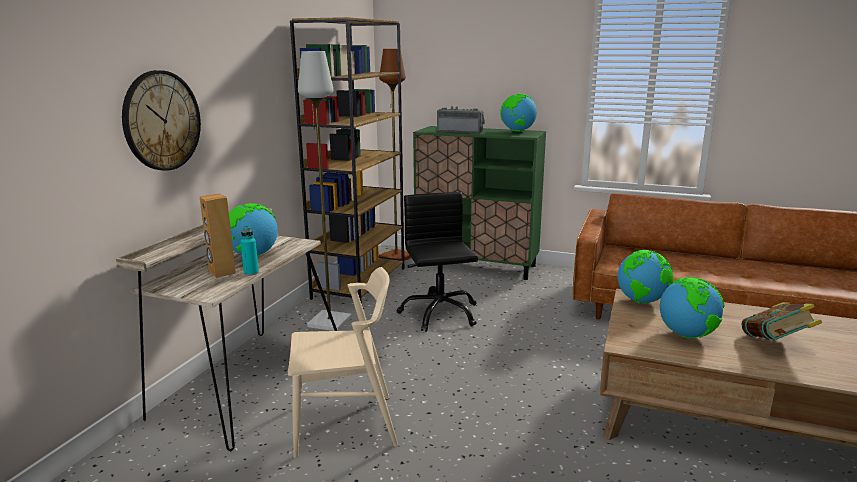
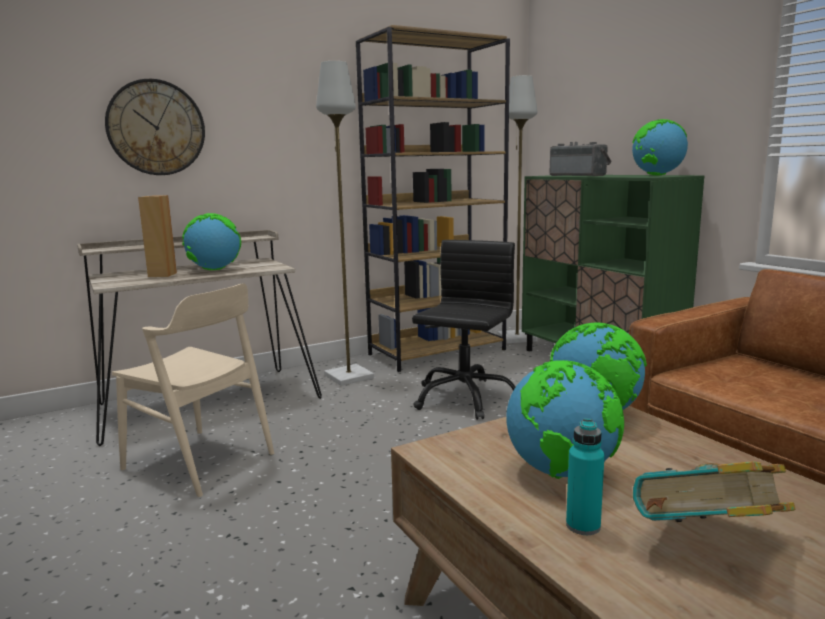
camera: 40 degrees right, 5 degrees down
turquoise bottle [240,226,259,276] -> turquoise bottle moved to [566,419,605,535]
brown floor lamp [379,49,411,261] -> grey floor lamp [498,75,538,344]

